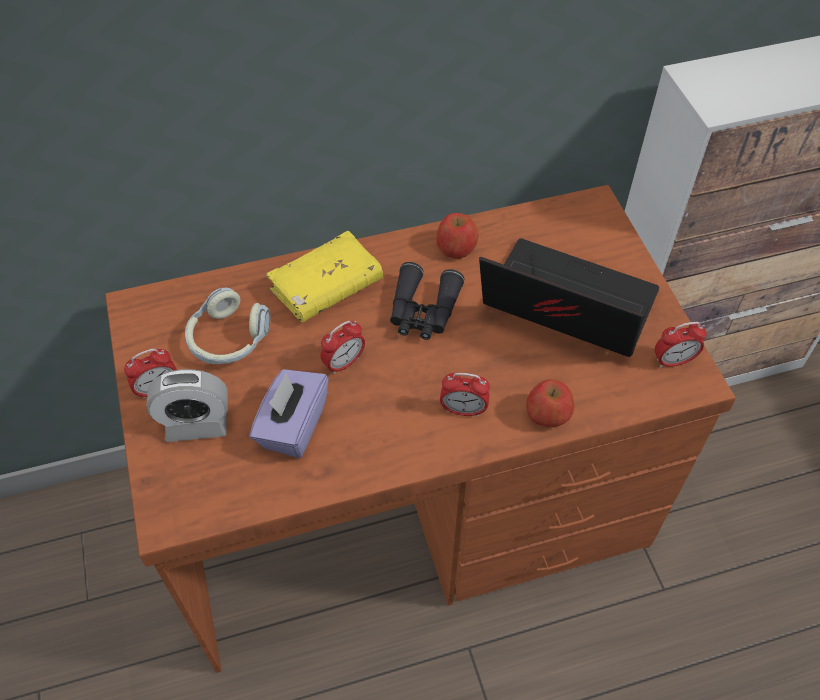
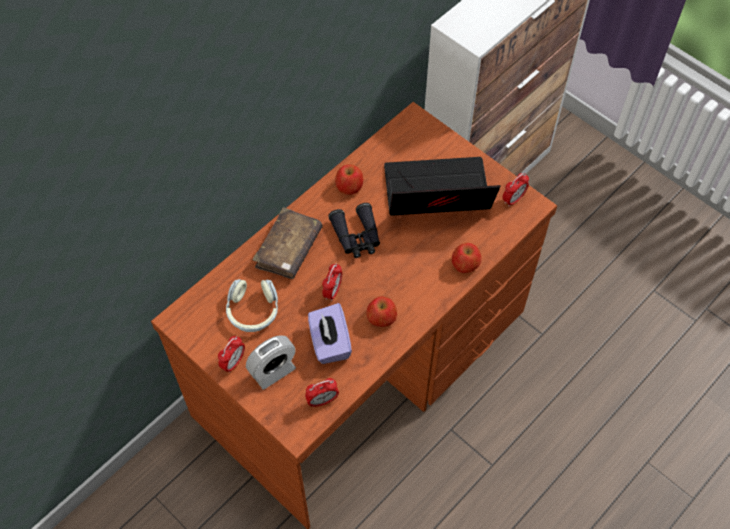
camera: 30 degrees left, 5 degrees up
yellow book [266,231,383,322] -> brown book [253,208,323,279]
alarm clock [440,373,490,416] -> alarm clock moved to [305,378,339,407]
none -> apple [367,296,397,327]

